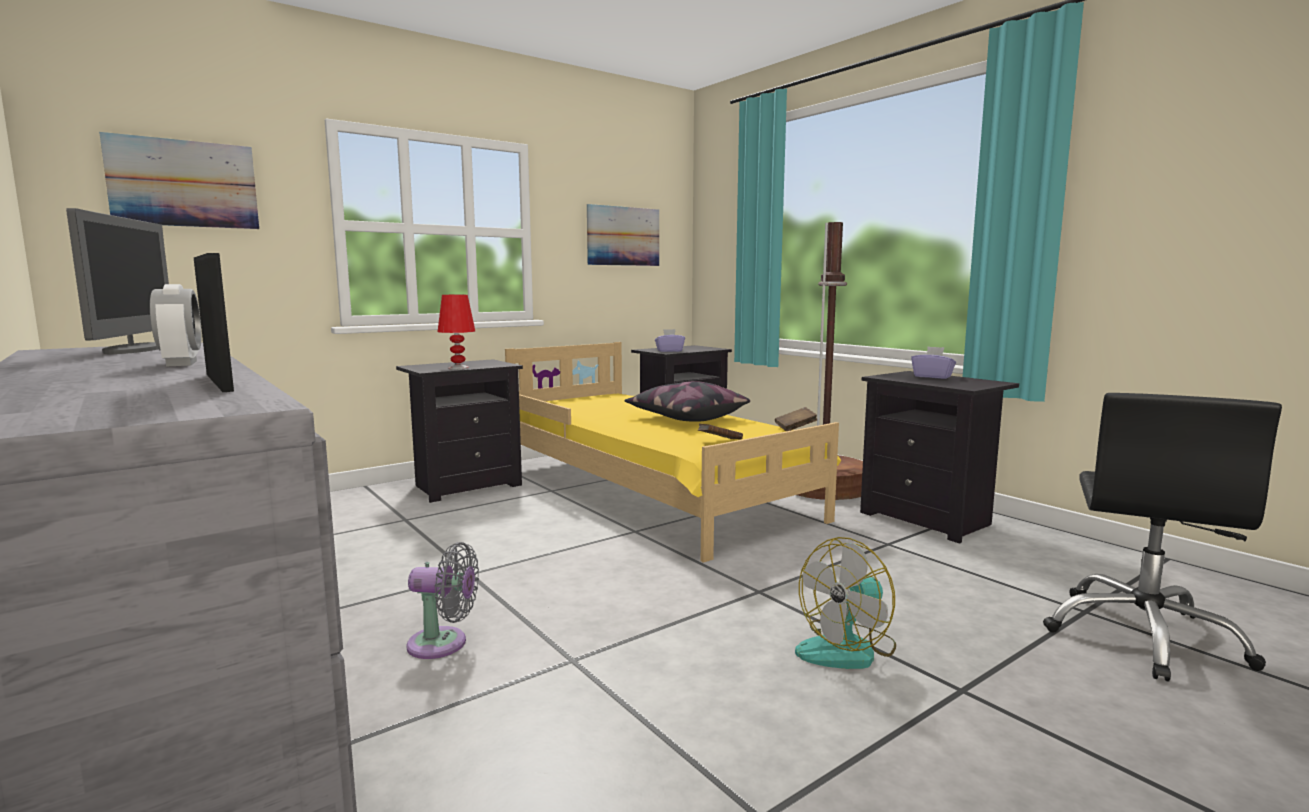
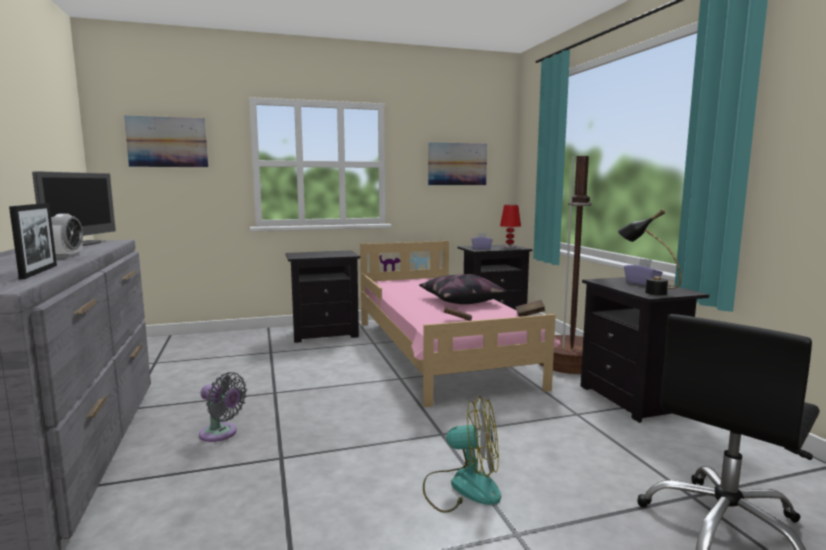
camera: 20 degrees right, 0 degrees up
red table lamp [438,295,475,370] -> red table lamp moved to [500,205,521,248]
yellow bed [505,342,841,563] -> pink bed [360,241,560,407]
fan [795,537,896,669] -> fan turned 150 degrees counterclockwise [423,396,501,513]
none -> black table lamp [618,209,681,295]

